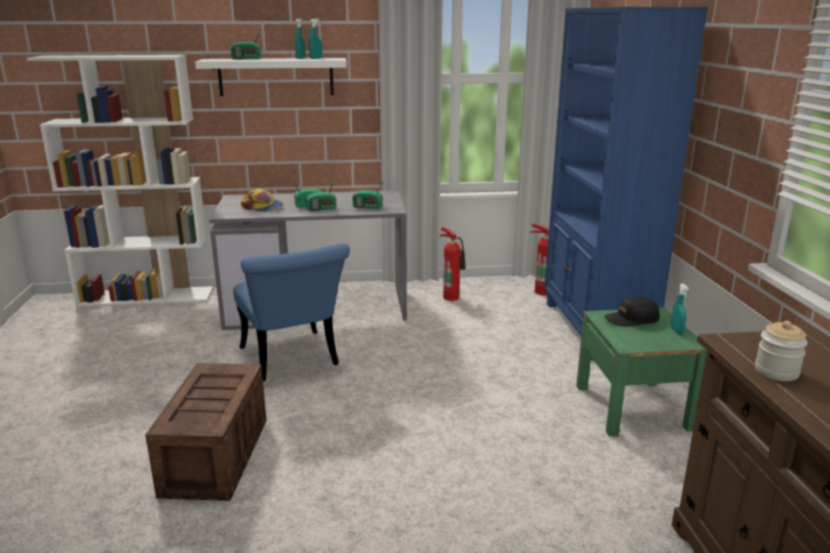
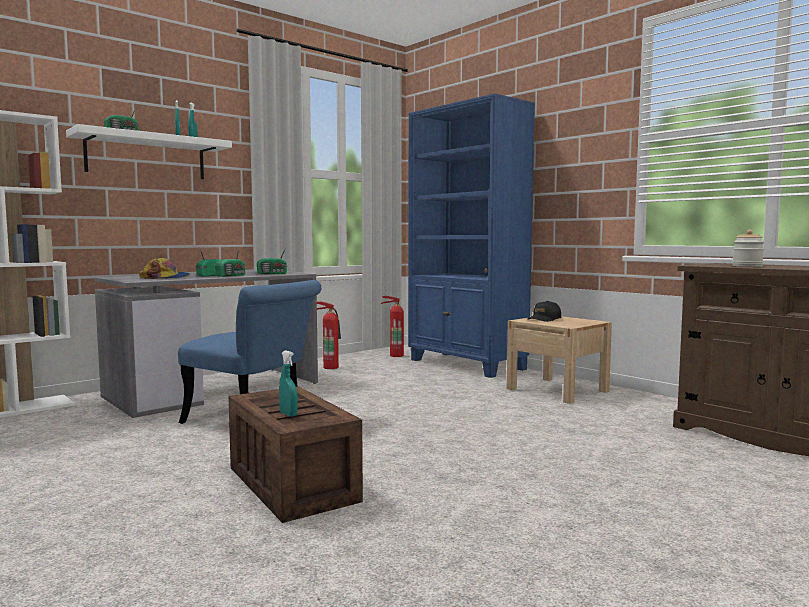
camera: 35 degrees left, 15 degrees down
green nightstand [576,307,707,437] -> beige nightstand [507,316,612,404]
turquoise spray bottle [671,283,689,334] -> turquoise spray bottle moved to [279,350,298,417]

